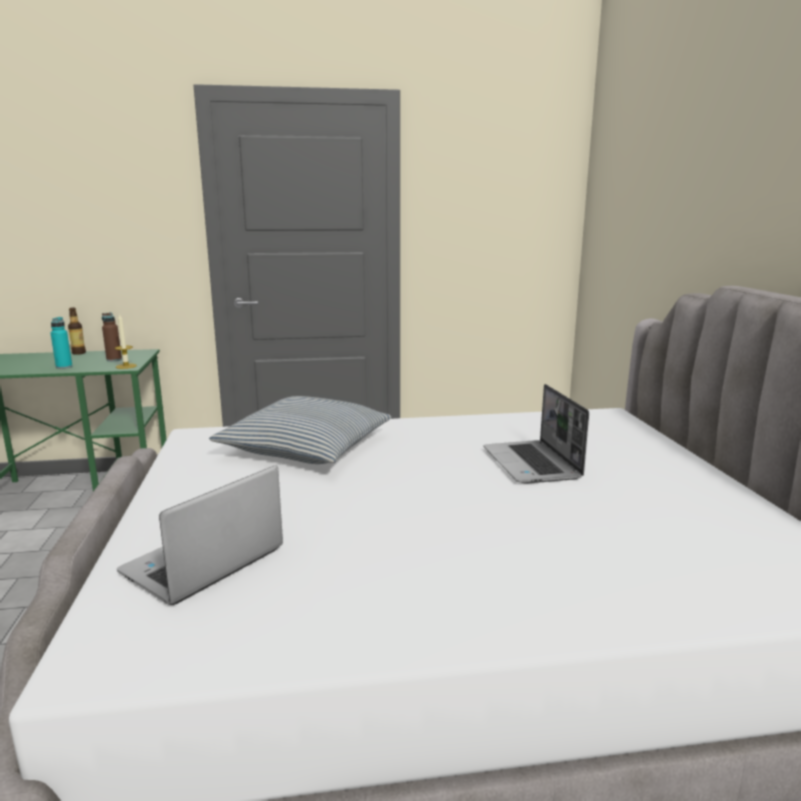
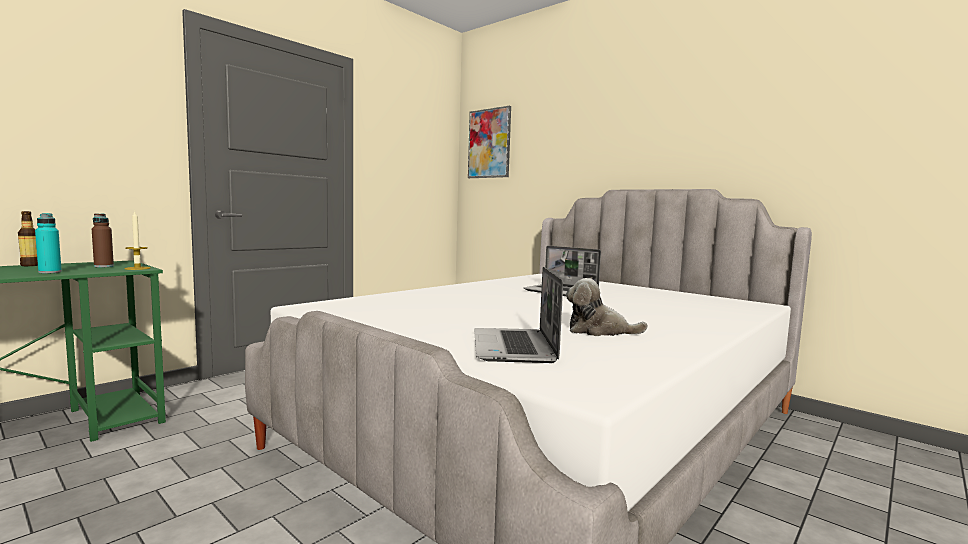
camera: 40 degrees left, 10 degrees down
pillow [209,396,391,464] -> none
none -> picture [468,106,511,178]
none -> plush toy [566,278,648,336]

